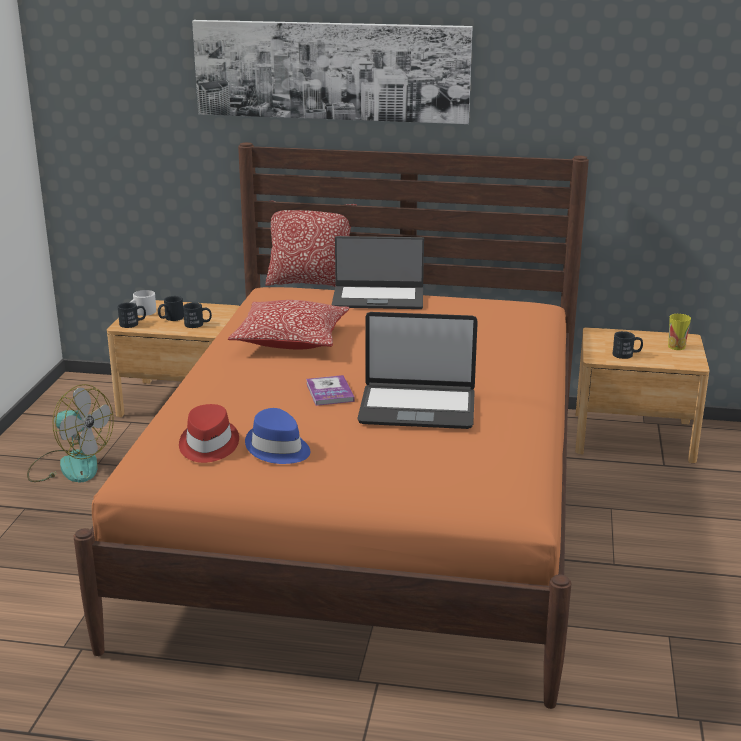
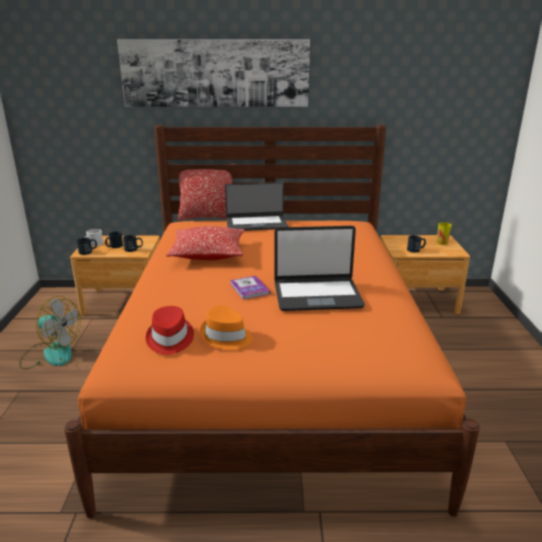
camera: 10 degrees left, 0 degrees up
blue hat [245,408,310,464] -> orange hat [200,305,253,350]

